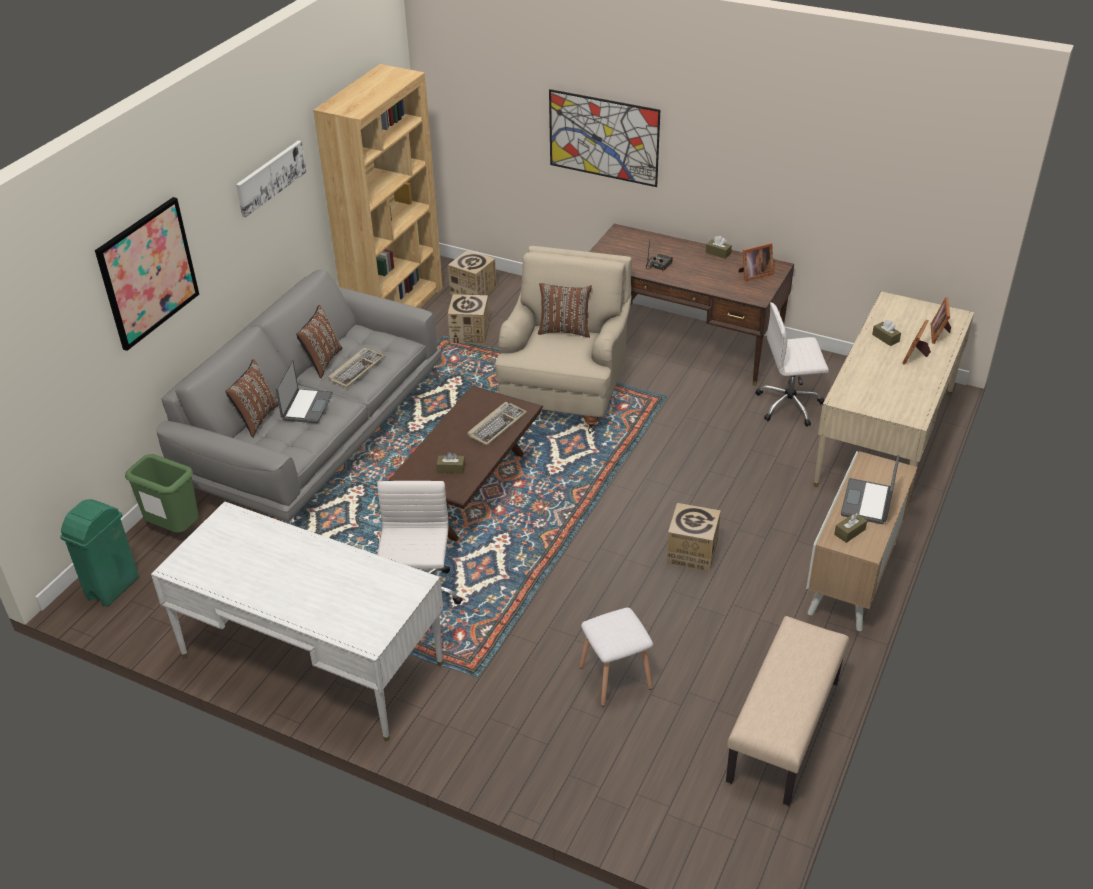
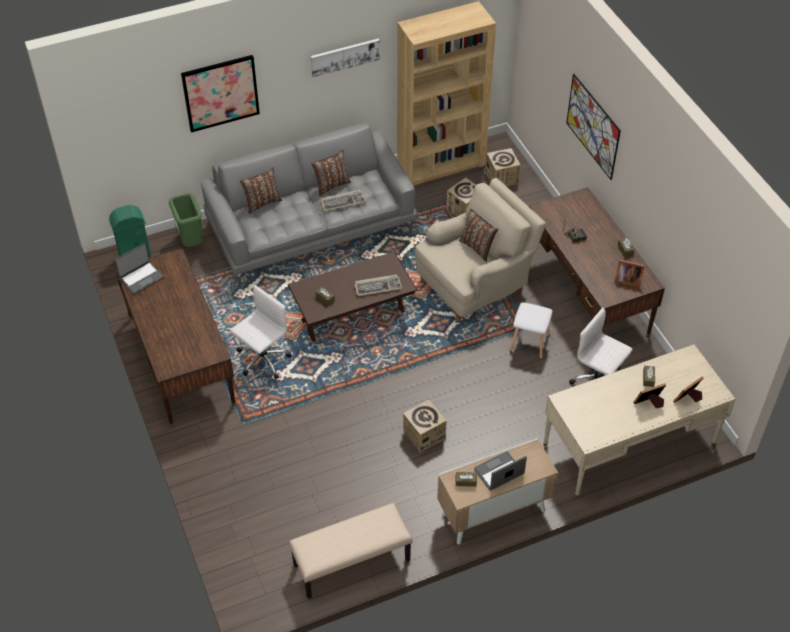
camera: 40 degrees right, 10 degrees up
white desk [151,501,444,742] -> brown desk [115,248,236,427]
laptop [276,360,333,423] -> laptop moved to [115,243,164,294]
white stool [579,608,653,706] -> white stool moved to [510,302,553,359]

